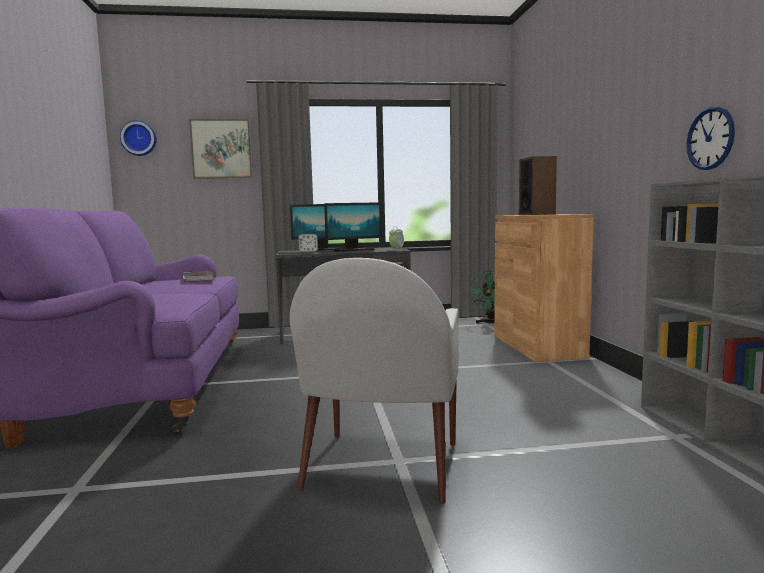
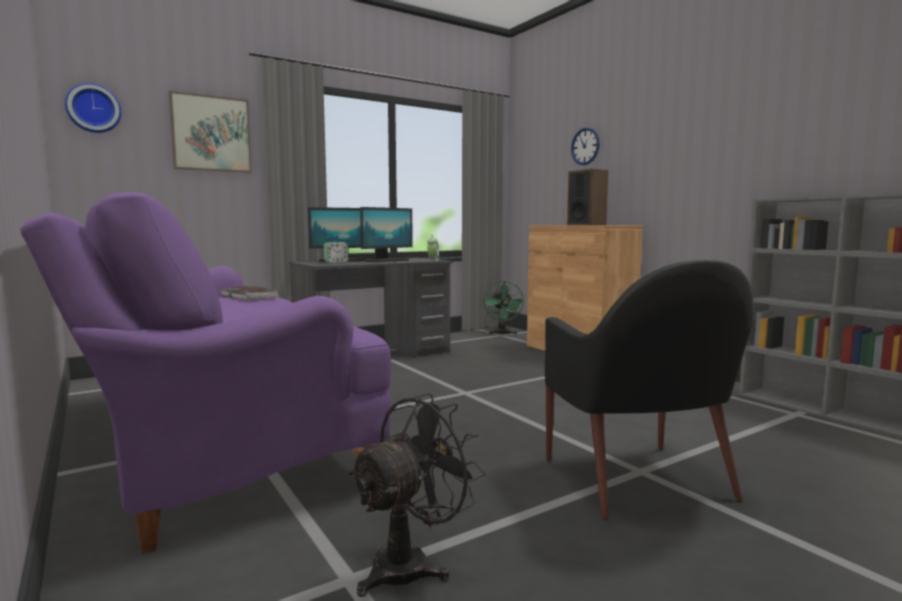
camera: 25 degrees left, 0 degrees up
white armchair [289,258,459,504] -> black armchair [545,260,754,520]
wall clock [686,106,735,170] -> wall clock moved to [571,127,599,165]
none -> black fan [348,393,485,597]

